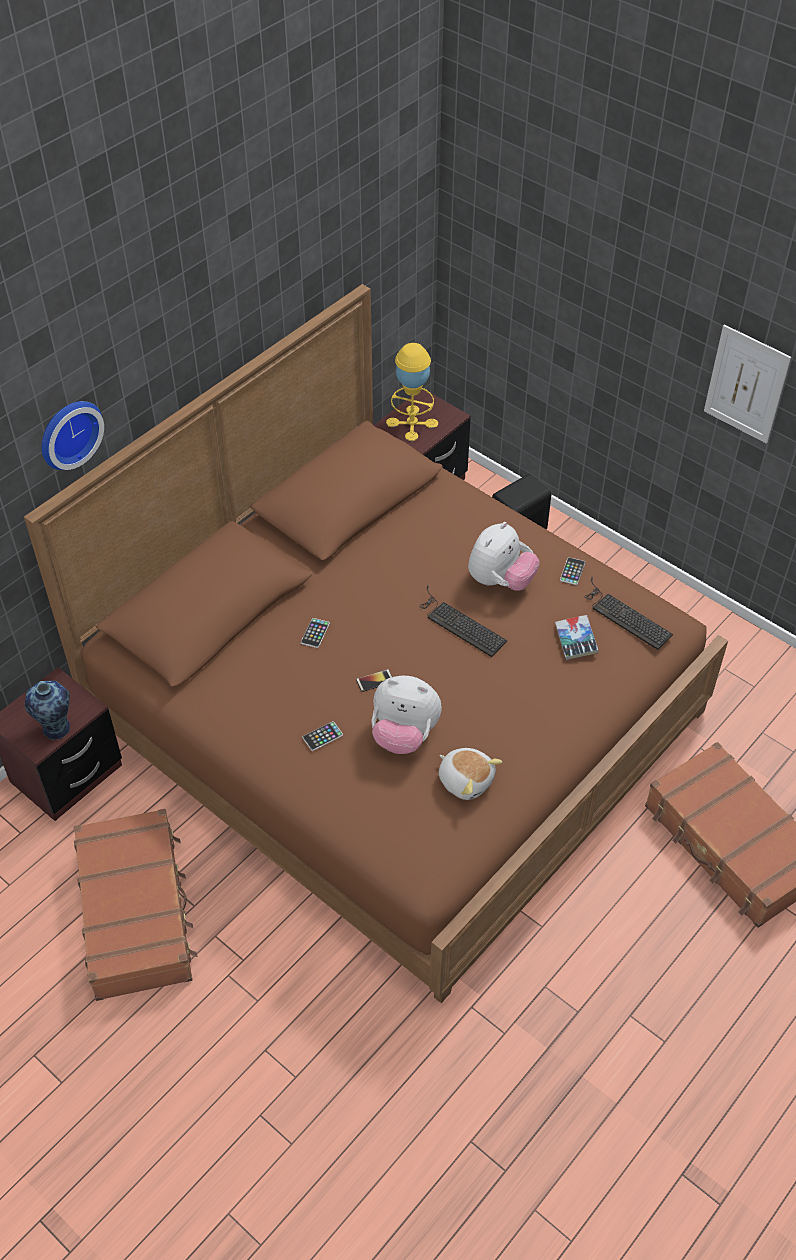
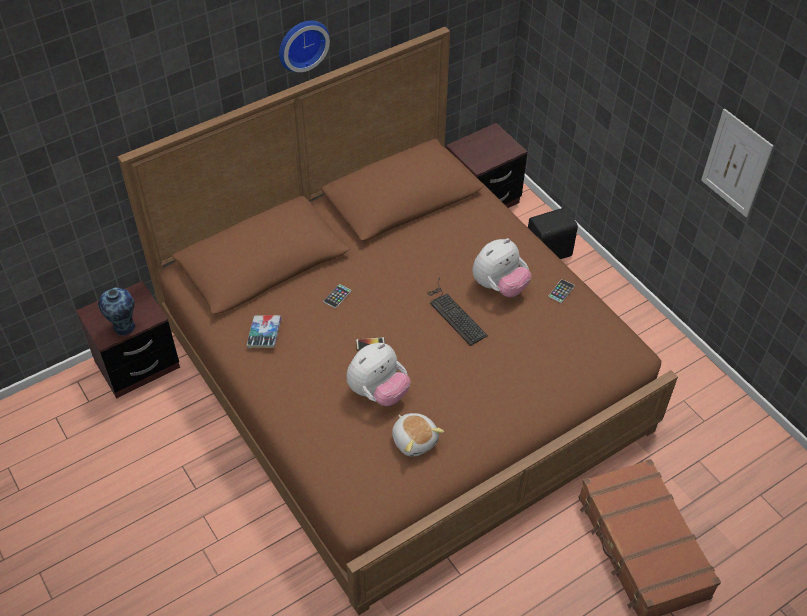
camera: 15 degrees right, 0 degrees up
wall clock [42,401,104,470] -> wall clock moved to [279,21,330,72]
brown suitcase [74,809,198,1001] -> none
phone [302,721,343,751] -> none
plush toy [372,676,442,754] -> plush toy turned 75 degrees counterclockwise [346,343,411,406]
yellow table lamp [386,343,438,441] -> none
book [555,615,599,660] -> book moved to [247,315,281,348]
keyboard [584,577,673,650] -> none

